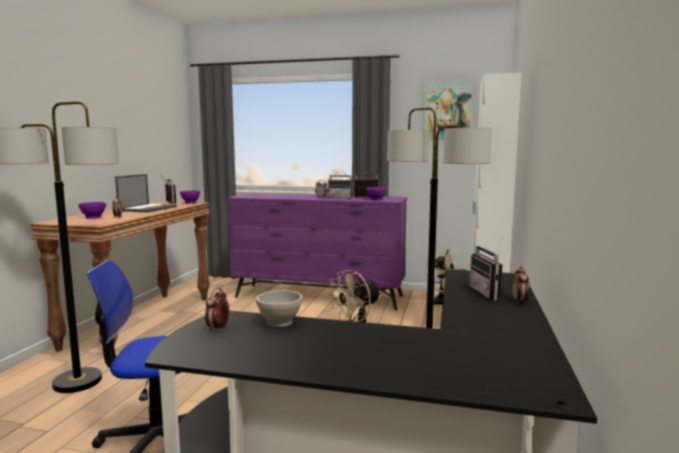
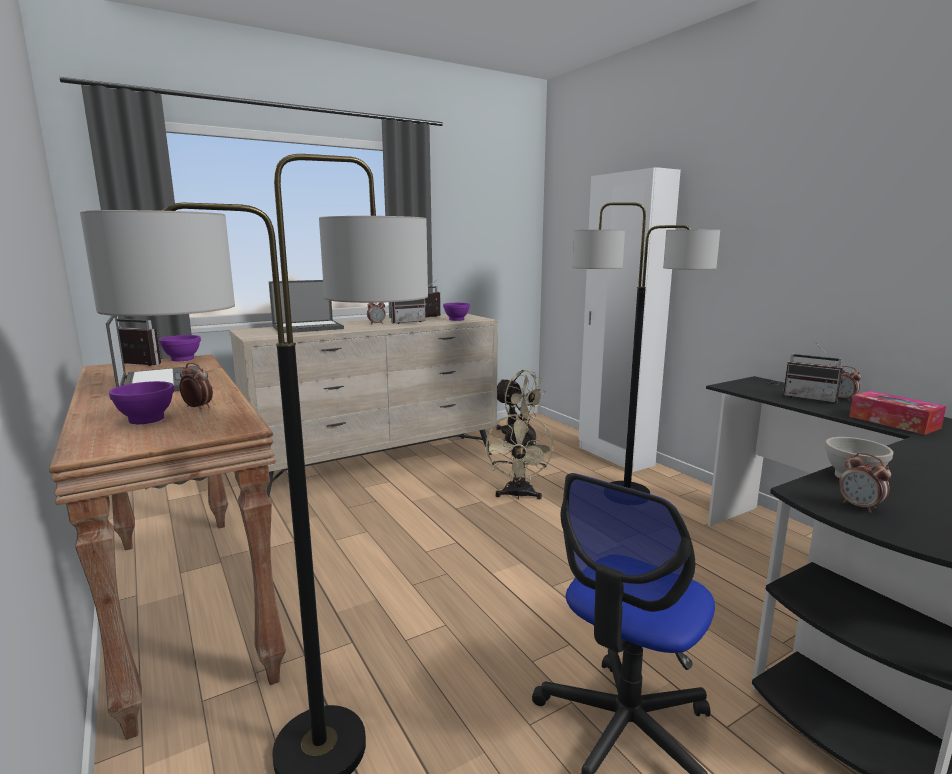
camera: 45 degrees left, 5 degrees up
purple dresser [227,193,407,311] -> beige dresser [229,314,498,497]
picture [423,80,472,140] -> none
none -> laptop [269,280,344,333]
none -> tissue box [849,391,946,435]

